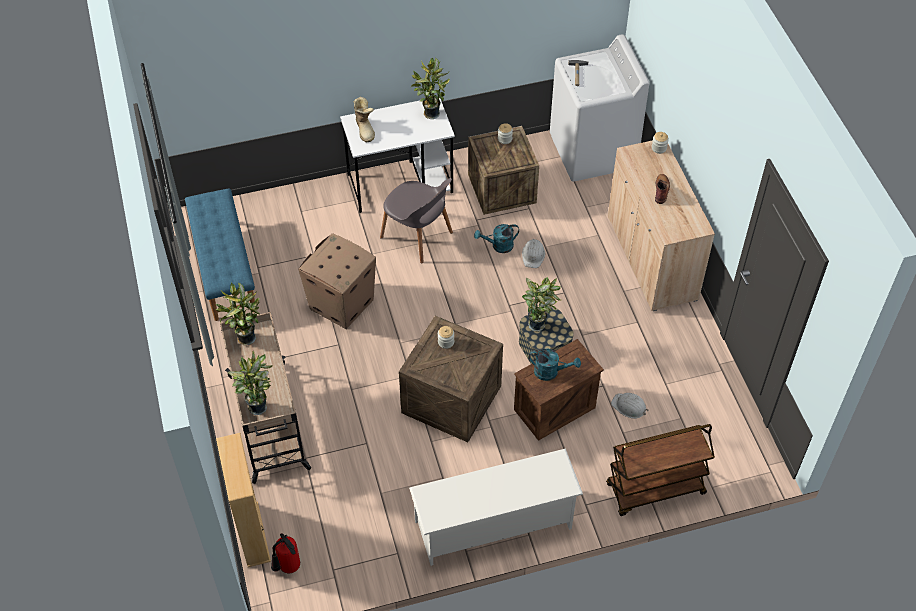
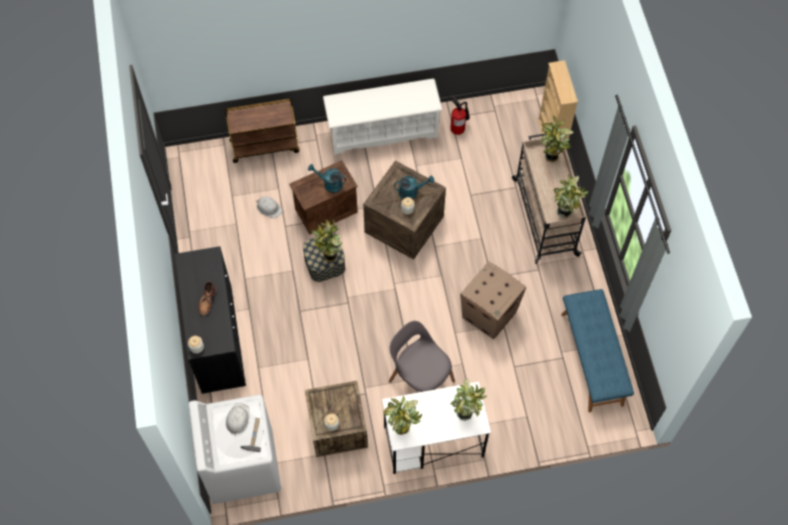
camera: 175 degrees left, 10 degrees up
fire extinguisher [271,533,300,573] -> fire extinguisher moved to [450,95,470,135]
boot [354,97,375,142] -> potted plant [450,378,487,421]
turquoise watering can [474,224,519,253] -> turquoise watering can moved to [394,176,434,199]
white hard hat [522,239,545,268] -> white hard hat moved to [226,403,249,435]
beige cabinet [608,140,715,311] -> black cabinet [175,246,246,394]

